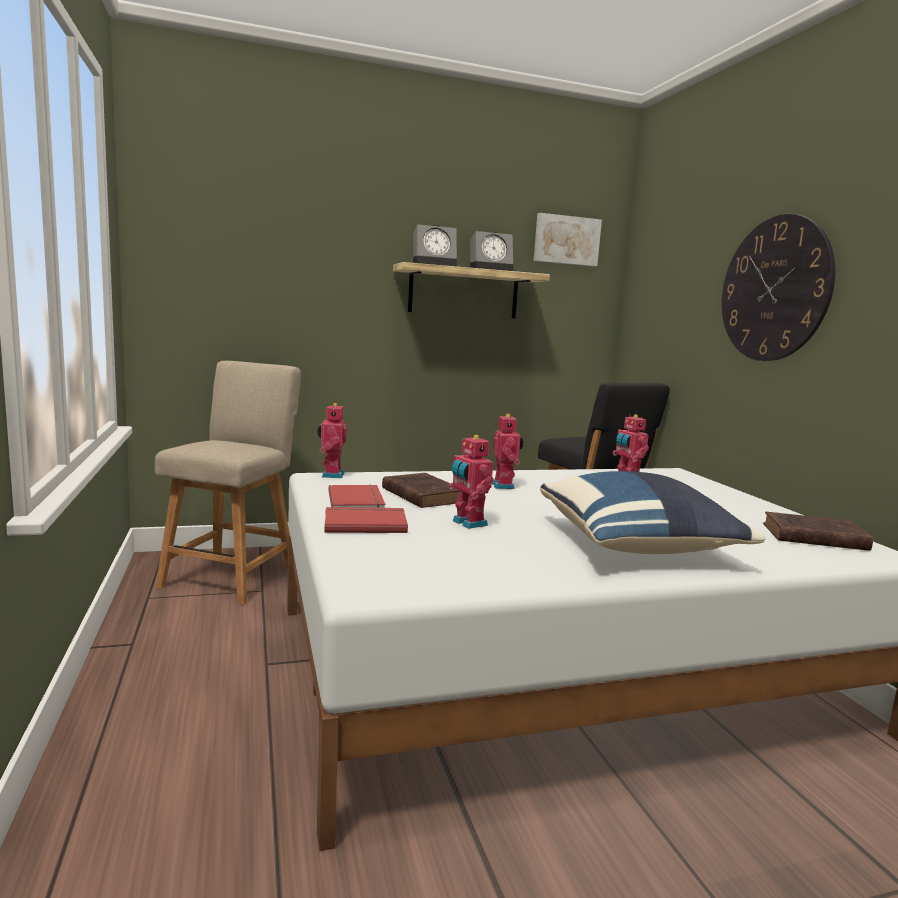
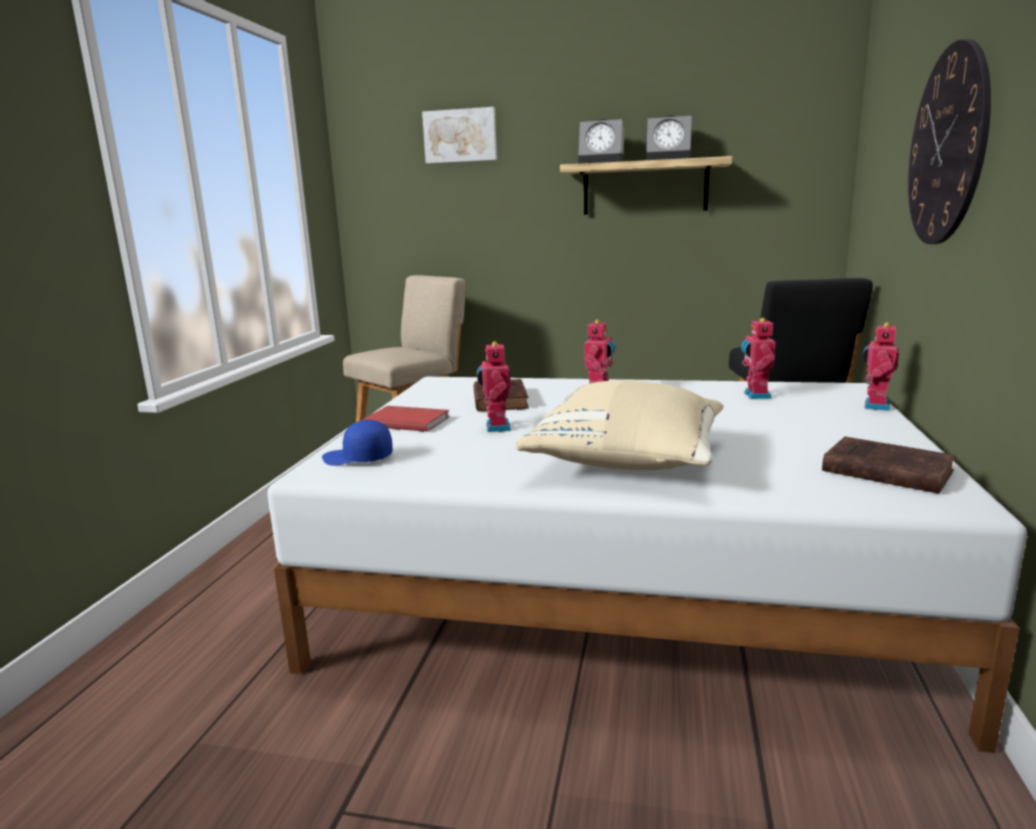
camera: 30 degrees right, 5 degrees up
toy robot [317,403,347,478] -> toy robot moved to [862,322,899,411]
red book [328,485,386,508] -> none
picture [534,213,602,266] -> picture moved to [422,107,497,164]
blue pillow [540,471,765,554] -> beige pillow [515,381,723,470]
none -> blue cap [322,420,393,465]

